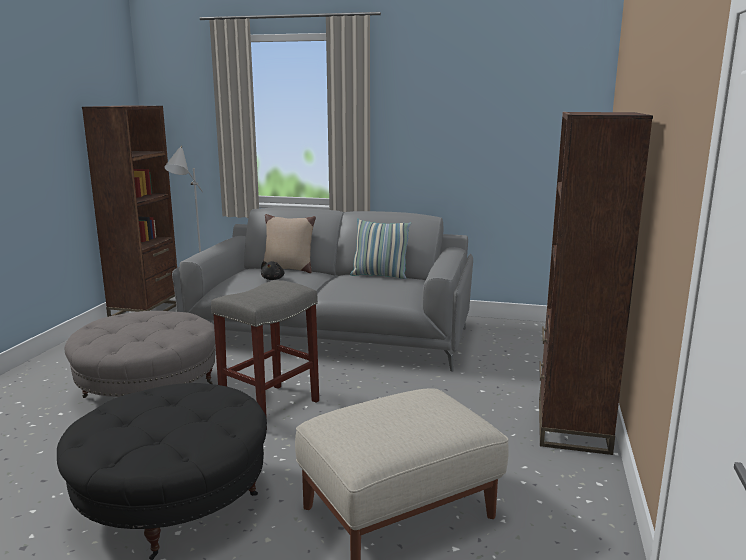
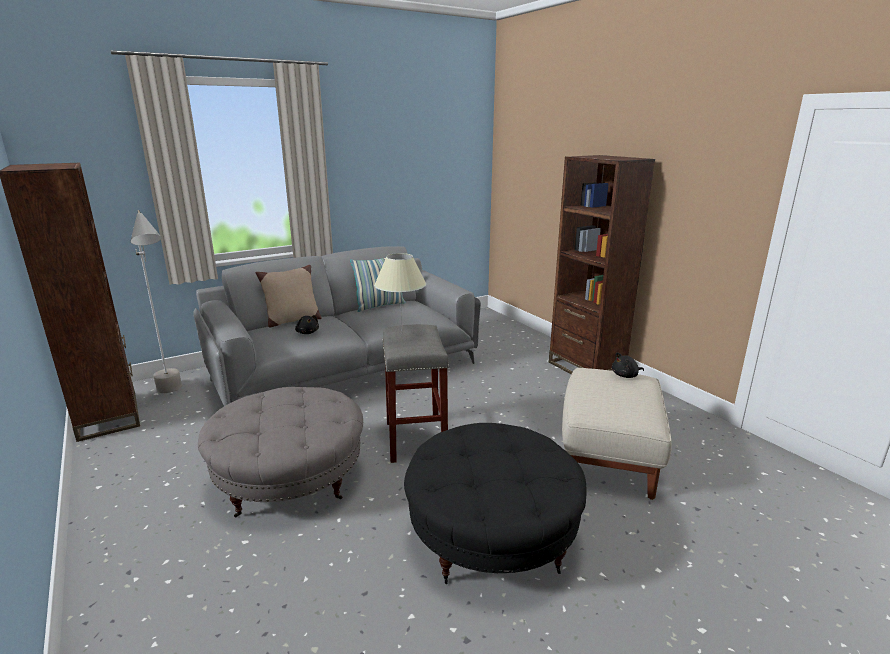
camera: 45 degrees left, 5 degrees up
none -> beige table lamp [374,253,426,328]
none -> black plush toy [612,352,644,378]

